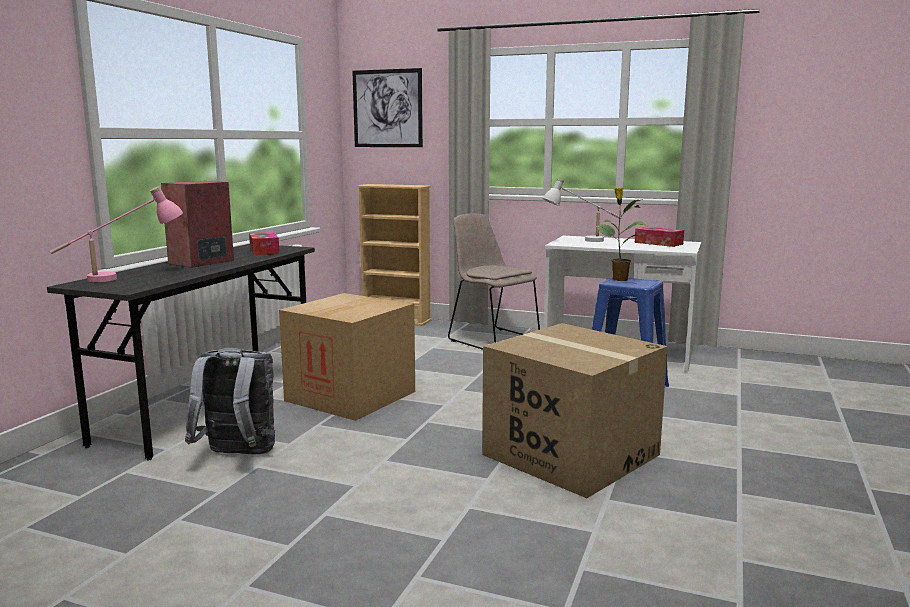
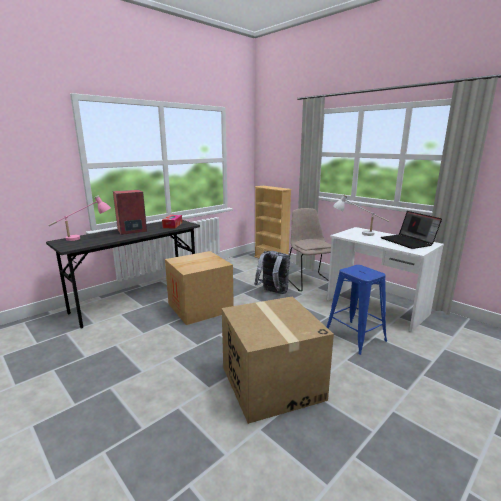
camera: 25 degrees right, 5 degrees up
grey backpack [185,348,275,455] -> grey backpack moved to [254,251,290,294]
picture [352,68,423,147] -> none
potted plant [596,188,646,281] -> none
tissue box [635,227,684,247] -> laptop [381,211,442,249]

